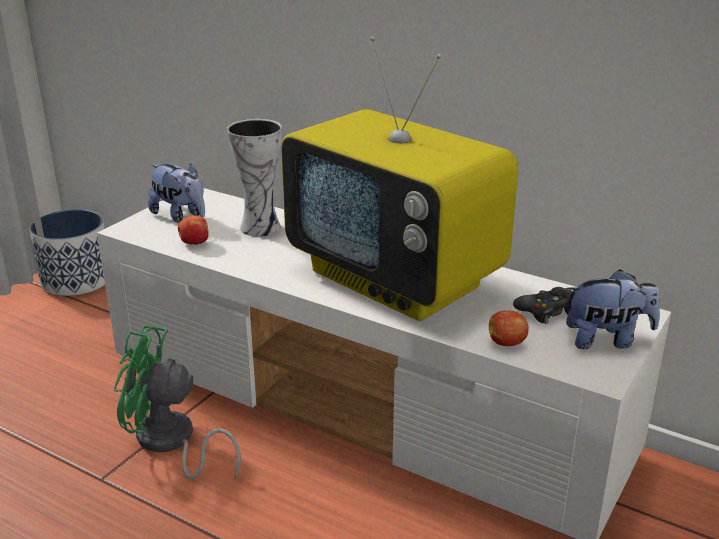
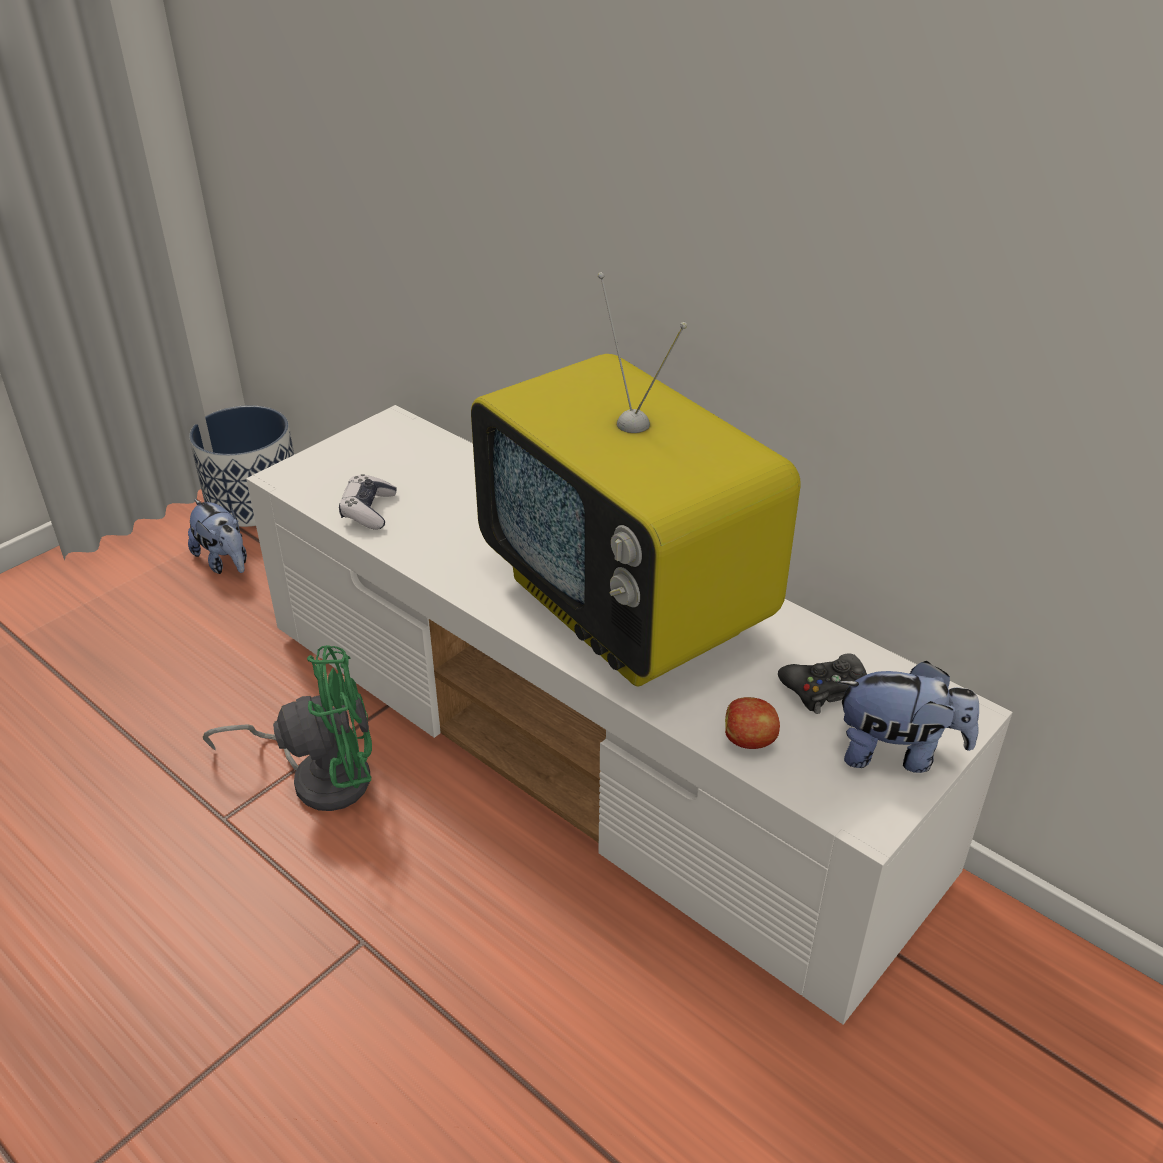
camera: 10 degrees right, 10 degrees up
green fan [114,325,241,480] -> green fan turned 150 degrees clockwise [203,645,372,811]
plush toy [148,163,205,223] -> plush toy moved to [188,499,247,574]
apple [178,216,209,245] -> game controller [339,474,397,530]
vase [227,119,282,237] -> none

